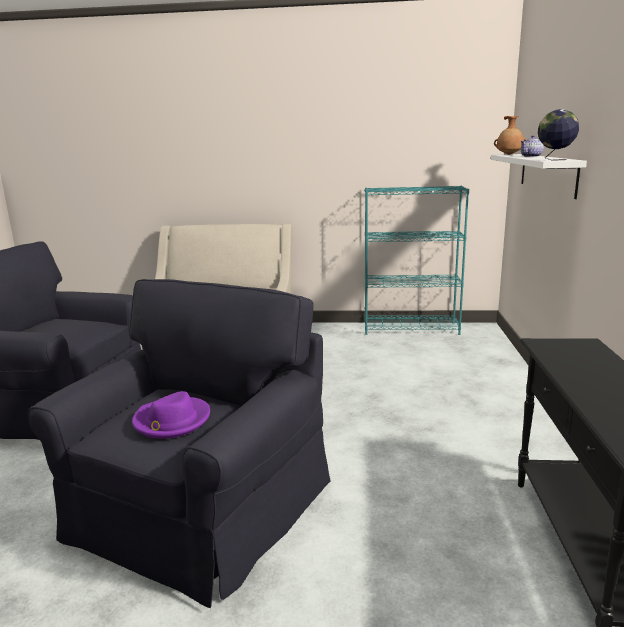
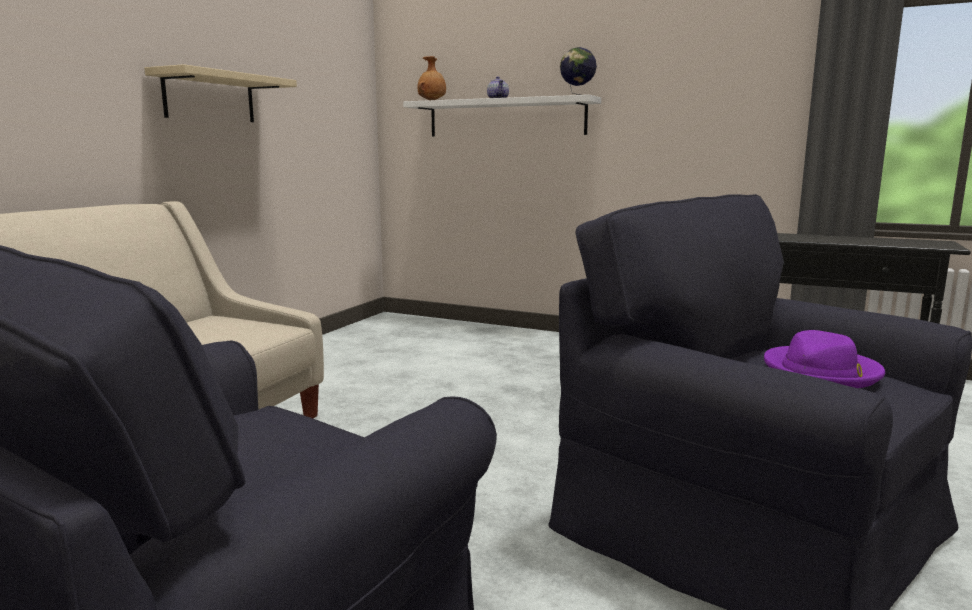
camera: 70 degrees left, 5 degrees down
turquoise bookcase [365,186,469,335] -> none
none -> beige shelf [144,64,297,122]

